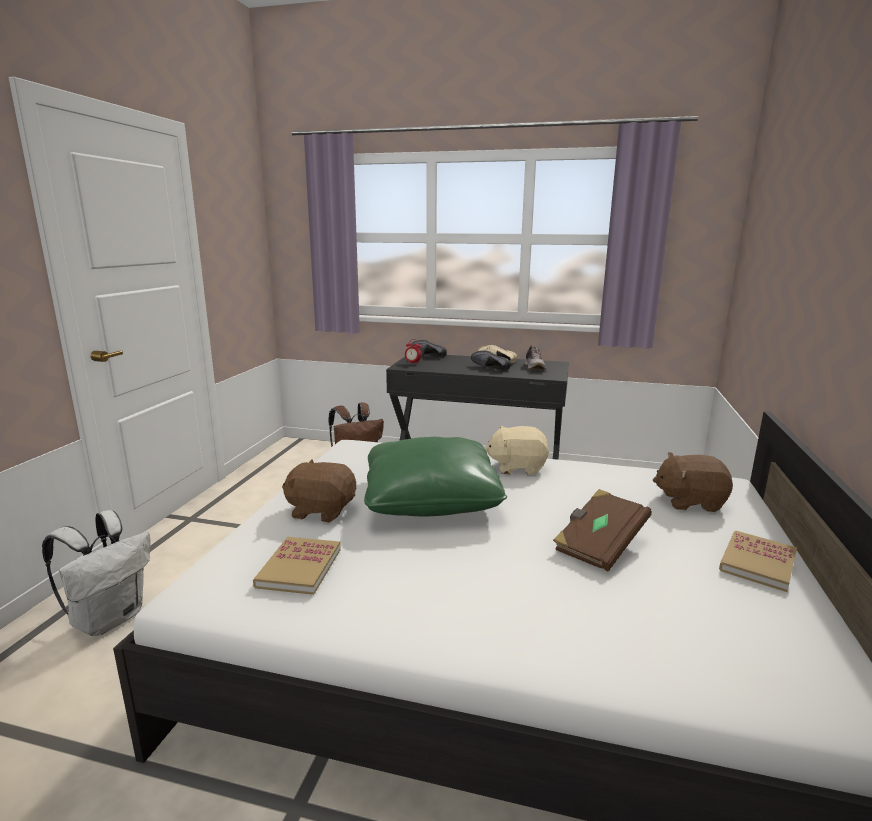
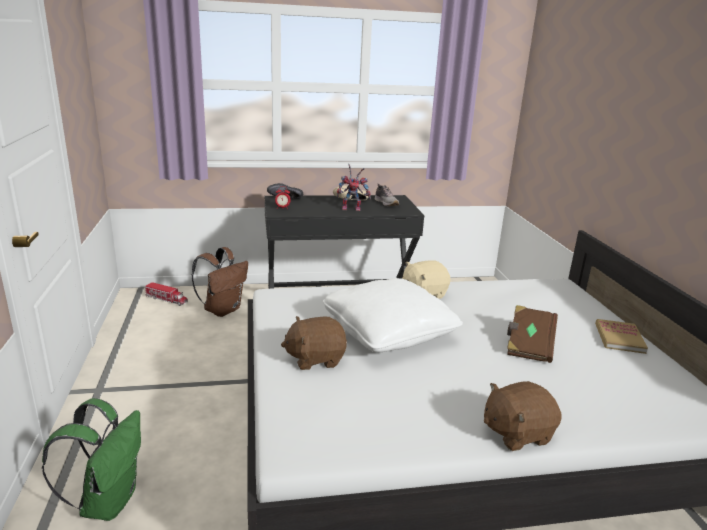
camera: 25 degrees left, 5 degrees up
white backpack [42,510,151,636] -> green backpack [42,398,141,521]
book [253,537,341,595] -> none
green pillow [364,437,507,517] -> white pillow [323,278,463,352]
black shoe [471,350,511,370] -> toy robot [337,164,371,211]
brown plush toy [653,452,733,512] -> brown plush toy moved to [484,381,562,451]
none -> toy truck [145,282,188,306]

